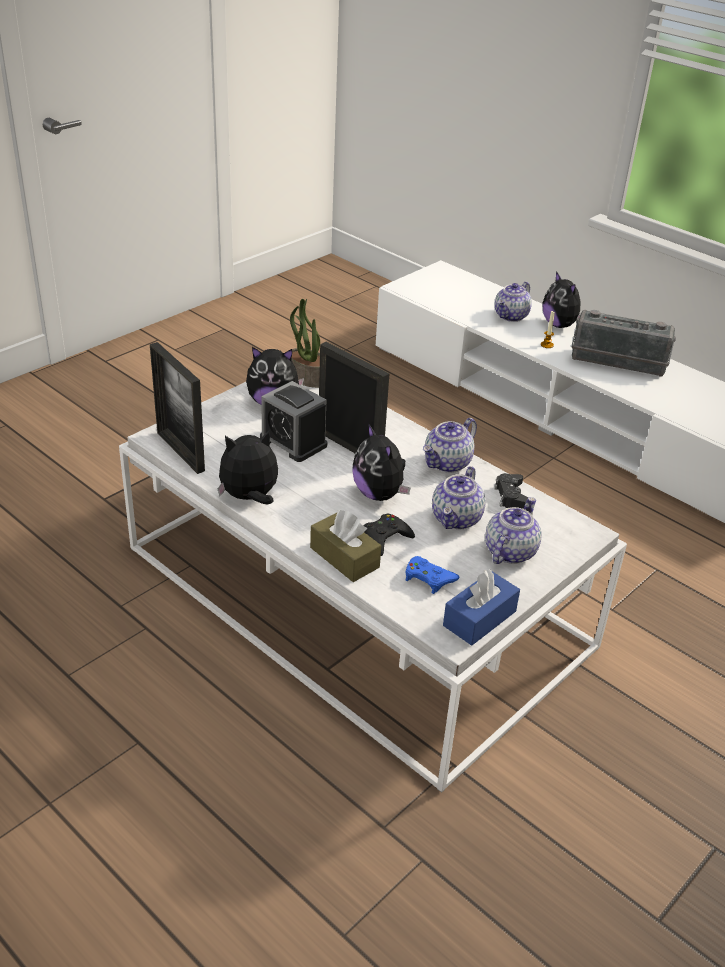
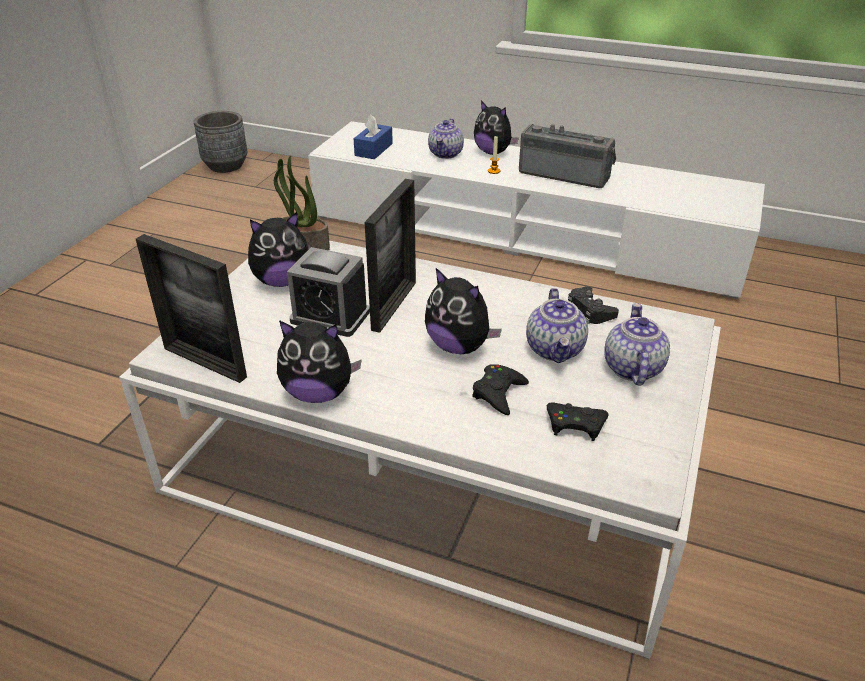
camera: 20 degrees left, 0 degrees up
plush toy [218,430,278,505] -> plush toy turned 135 degrees counterclockwise [277,320,362,403]
brown tissue box [310,510,381,582] -> none
picture frame [319,342,389,453] -> picture frame turned 90 degrees clockwise [365,179,416,333]
blue game controller [406,556,460,594] -> black game controller [547,403,609,441]
teapot [423,418,477,473] -> none
blue tissue box [443,569,520,645] -> blue tissue box moved to [353,115,393,159]
radio [572,310,676,377] -> radio turned 150 degrees counterclockwise [519,124,616,188]
none -> grey planter [194,111,247,173]

